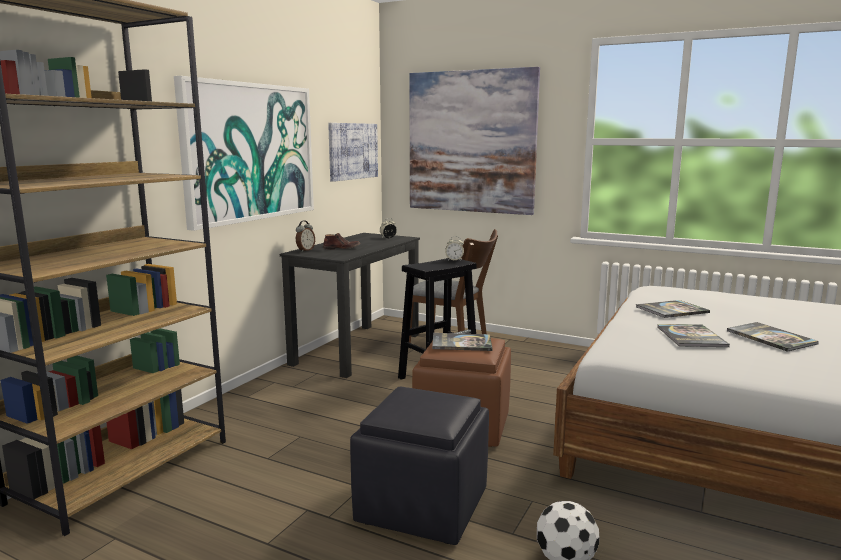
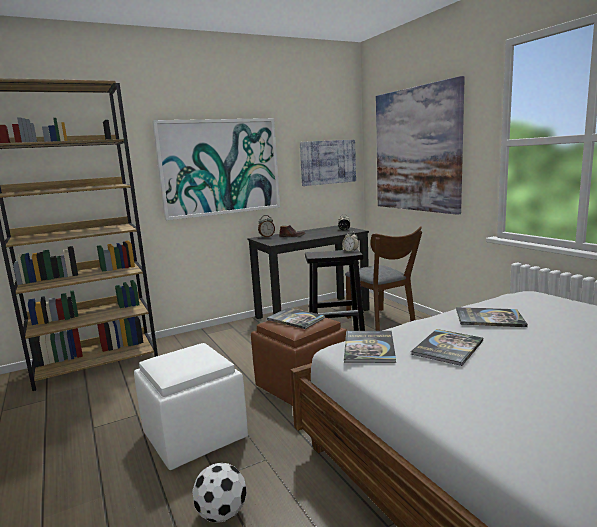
camera: 35 degrees right, 0 degrees up
black ottoman [350,387,489,545] -> white ottoman [134,343,248,470]
book [727,322,819,352] -> book moved to [344,331,396,363]

